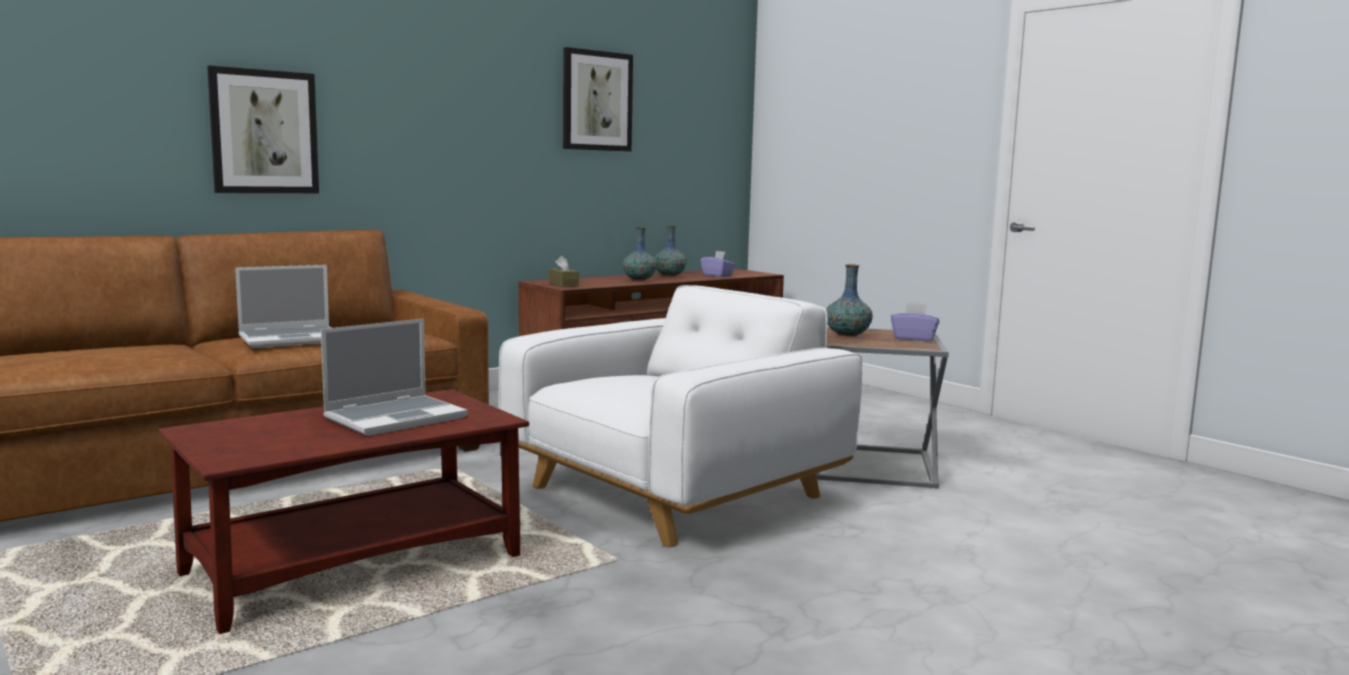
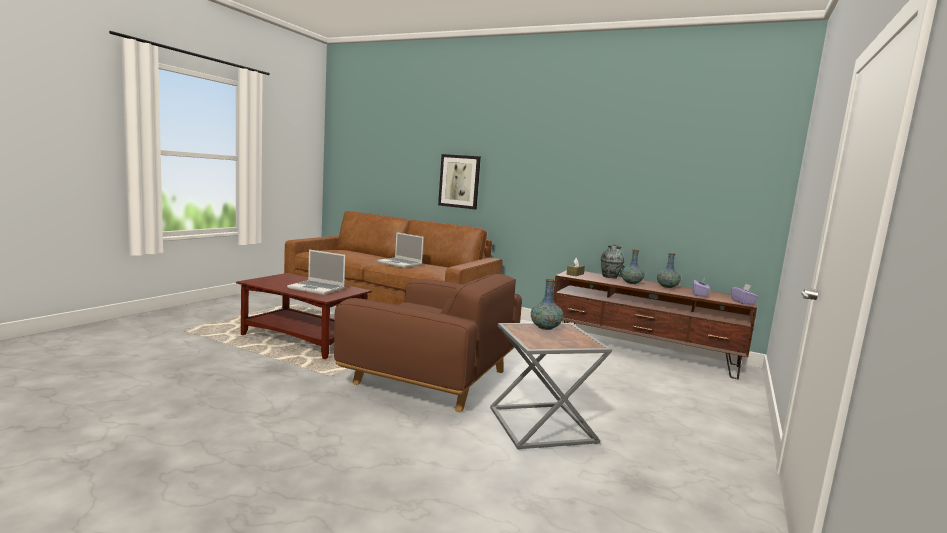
camera: 65 degrees right, 0 degrees up
white armchair [499,285,862,547] -> brown armchair [334,273,522,412]
picture [563,47,633,151] -> none
purple tissue box [891,302,939,341] -> purple tissue box moved to [731,284,758,305]
none -> vase [601,245,624,279]

